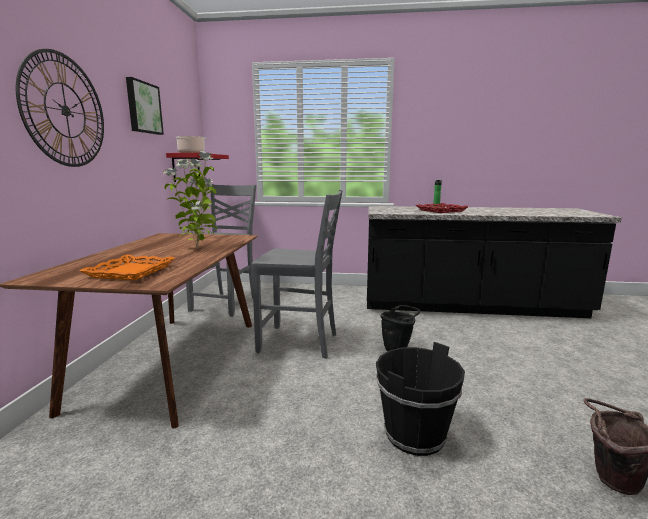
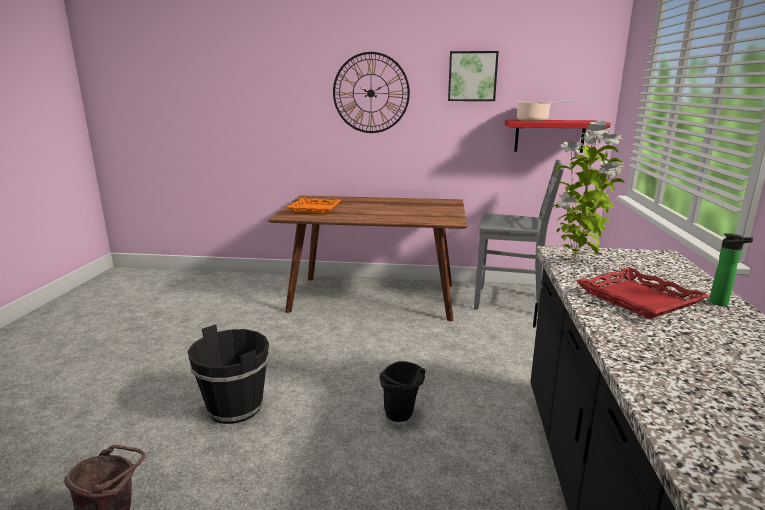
camera: 90 degrees right, 5 degrees up
potted plant [163,151,218,248] -> potted plant moved to [553,120,625,262]
grey chair [252,190,342,358] -> none

